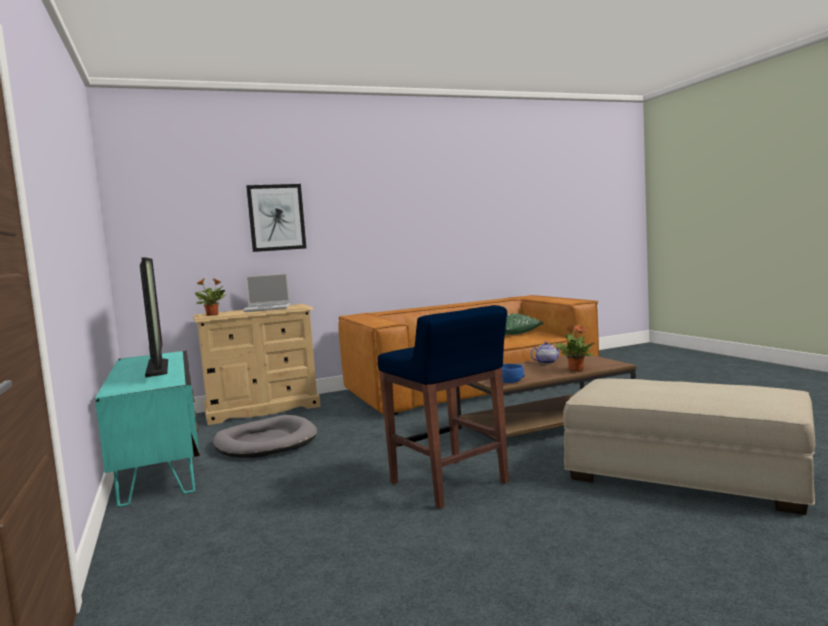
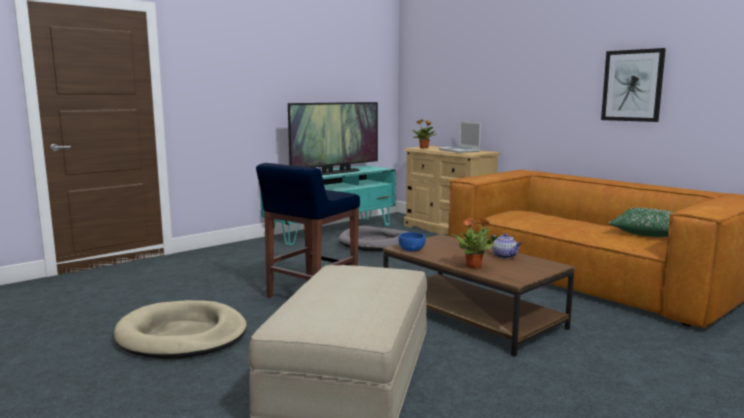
camera: 70 degrees right, 5 degrees up
picture [246,184,306,252] -> picture moved to [601,48,666,122]
none -> beige dog bed [114,300,247,359]

